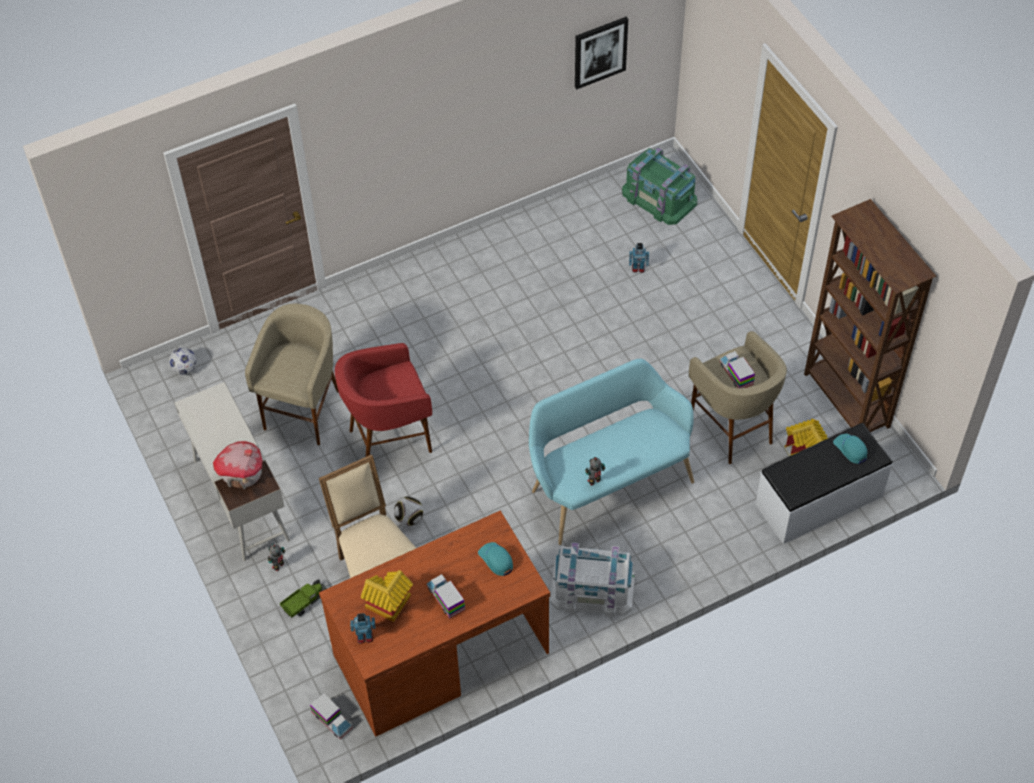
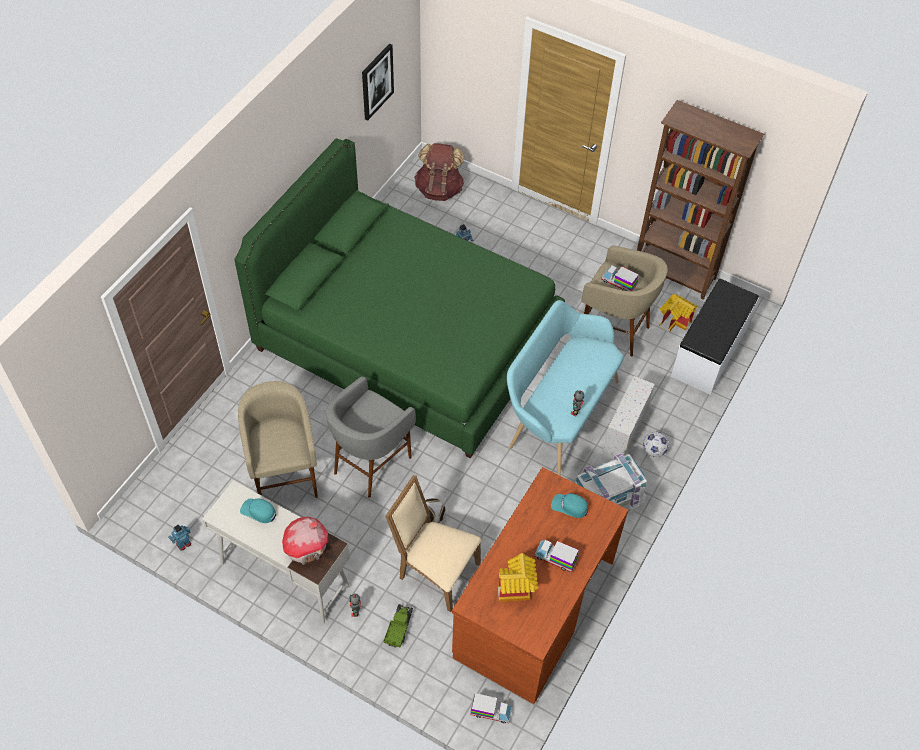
camera: 35 degrees left, 0 degrees up
football [169,348,197,375] -> football moved to [643,432,669,457]
red stool [335,343,432,457] -> grey stool [325,376,416,498]
toy robot [350,613,375,644] -> toy robot moved to [168,525,191,551]
green storage box [622,148,697,225] -> brown backpack [414,143,465,201]
turquoise cap [833,434,867,464] -> turquoise cap moved to [240,498,276,523]
none -> green bed [234,138,565,458]
none -> white storage box [603,376,655,456]

